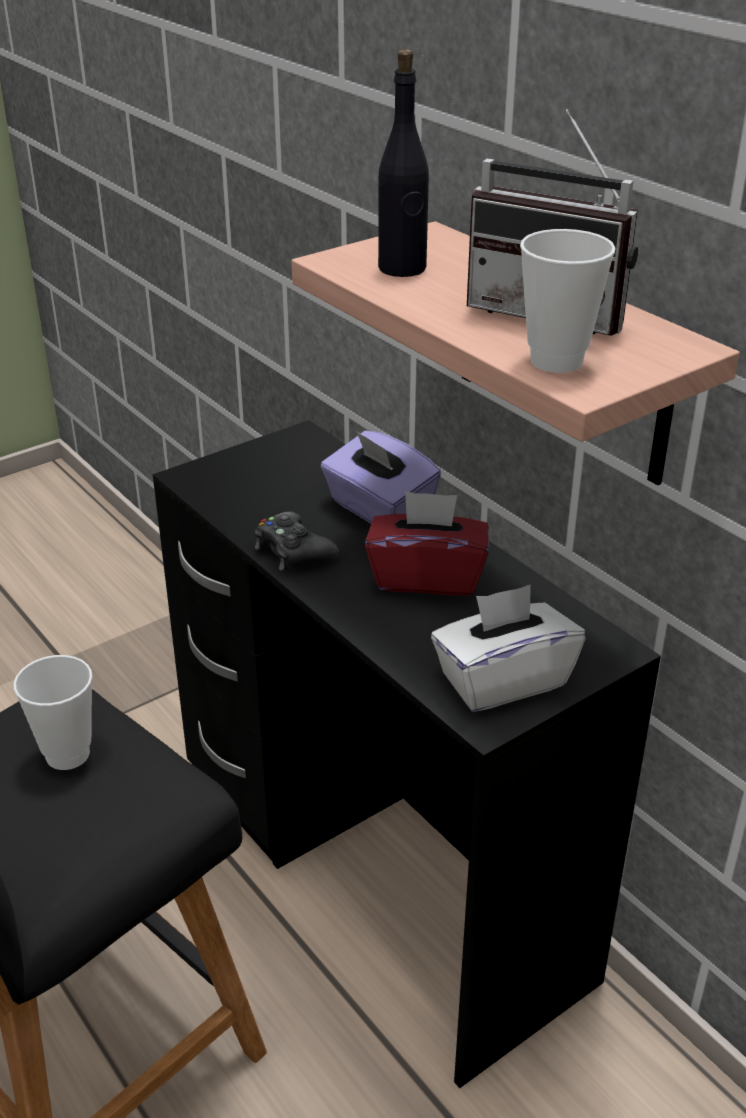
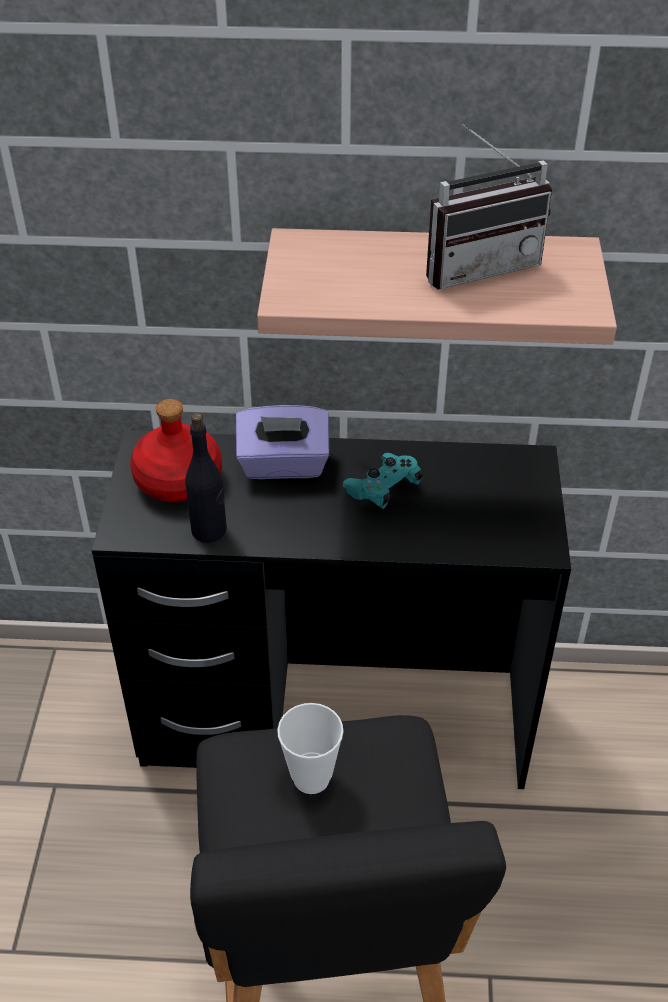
camera: 50 degrees left, 10 degrees up
black game controller [255,511,339,571] -> none
red tissue box [365,491,489,596] -> turquoise game controller [342,453,422,509]
black bottle [378,49,429,277] -> black bottle moved to [185,413,227,543]
white tissue box [431,585,586,712] -> none
cup [520,229,615,373] -> none
none -> red bottle [130,399,222,503]

